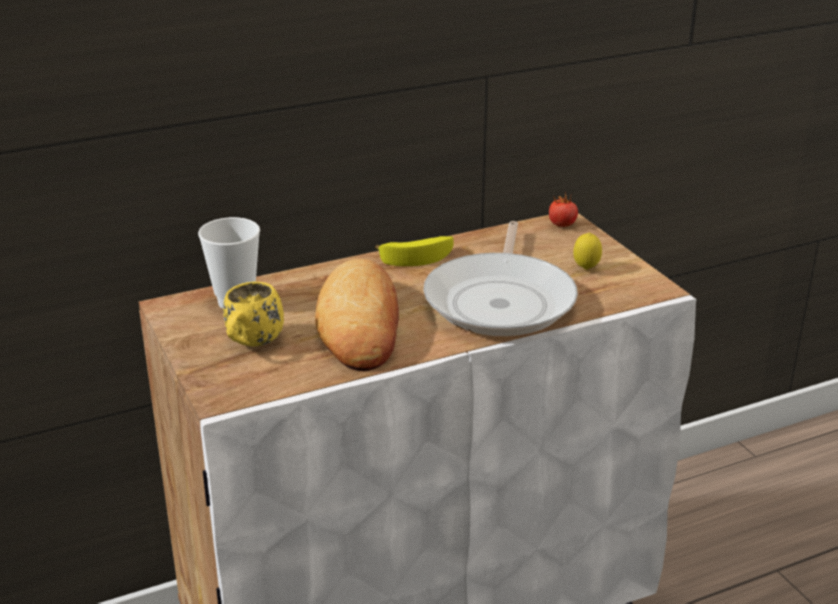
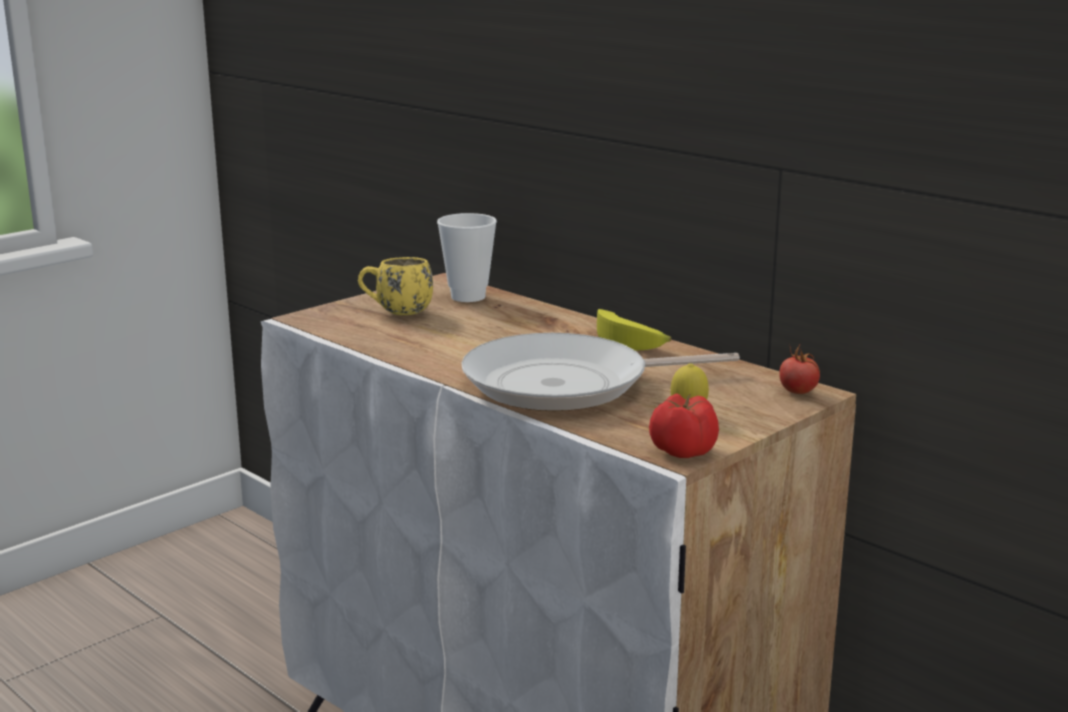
camera: 70 degrees right, 10 degrees down
bread [315,259,399,371] -> none
none -> tomato [649,393,719,458]

